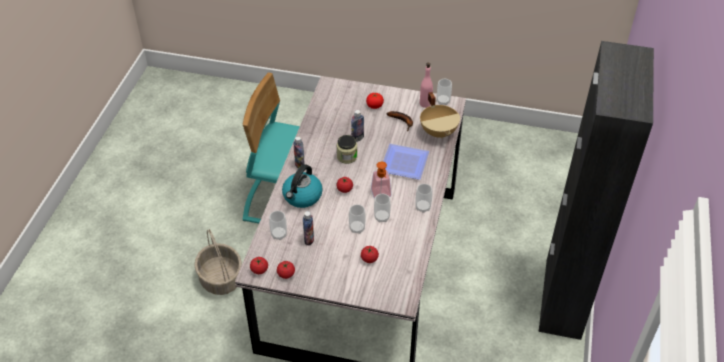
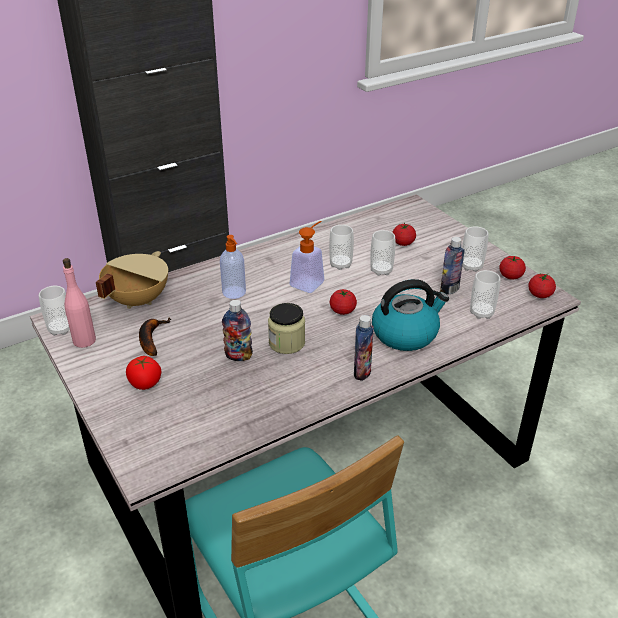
camera: 135 degrees left, 10 degrees down
basket [194,229,242,295] -> none
plate [383,144,429,180] -> soap dispenser [220,235,246,299]
cup [416,184,433,213] -> cup moved to [462,226,488,272]

